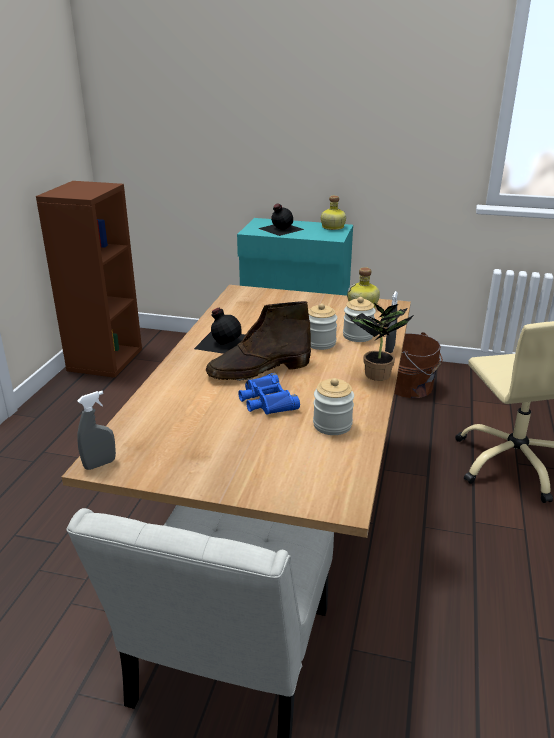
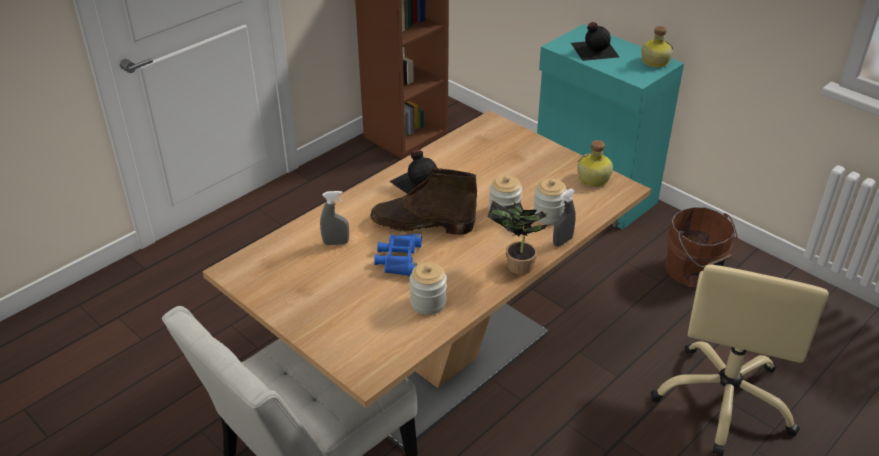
camera: 30 degrees right, 10 degrees up
grey spray bottle [77,391,116,470] -> grey spray bottle moved to [320,191,349,245]

